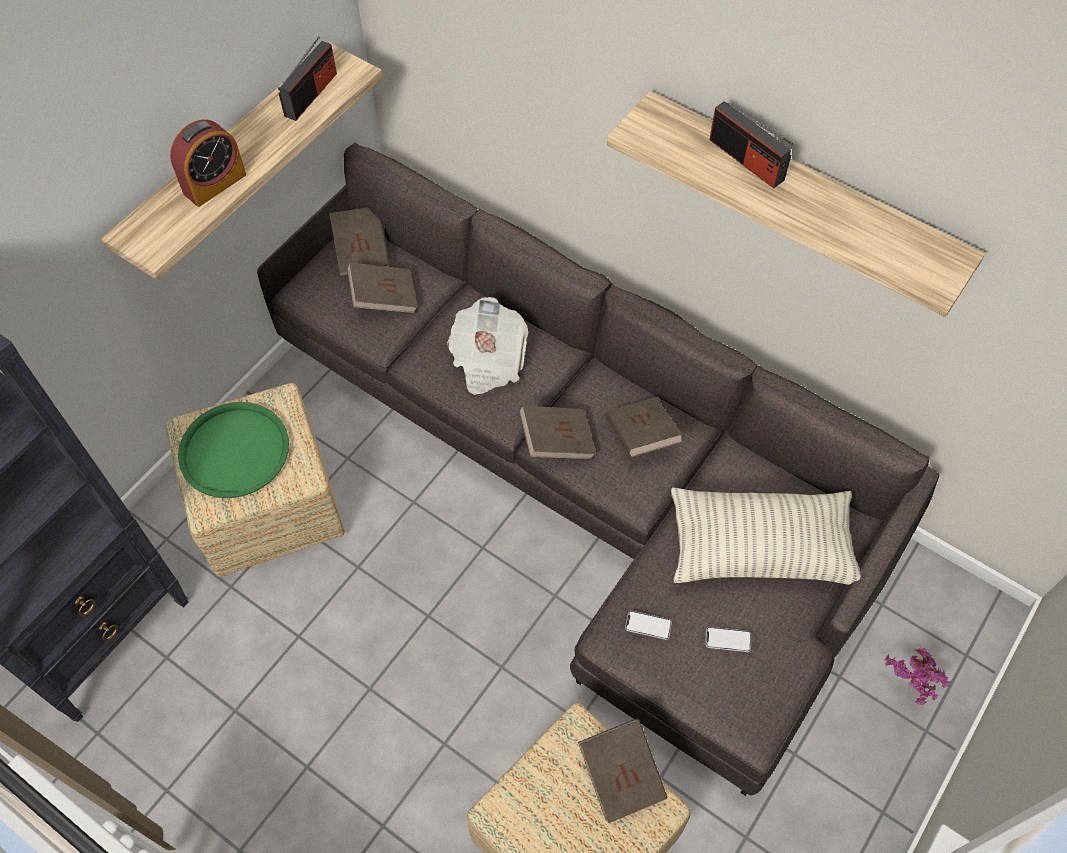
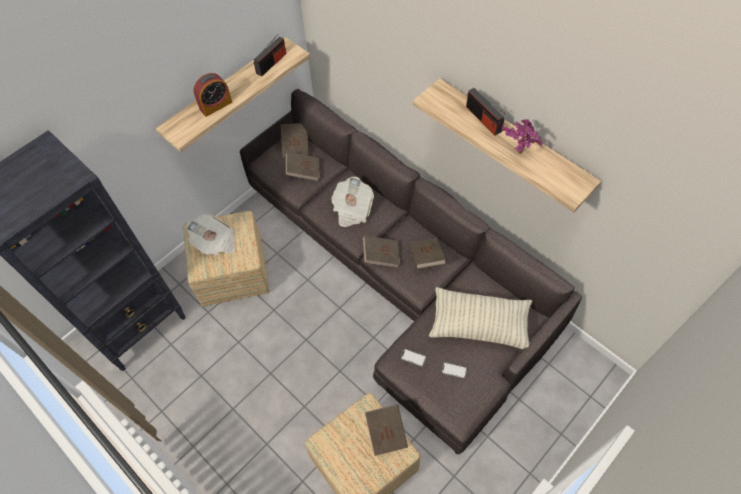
camera: 10 degrees right, 0 degrees up
green tray [178,402,289,498] -> newspaper [186,214,235,256]
potted plant [885,648,951,705] -> potted plant moved to [501,119,543,154]

